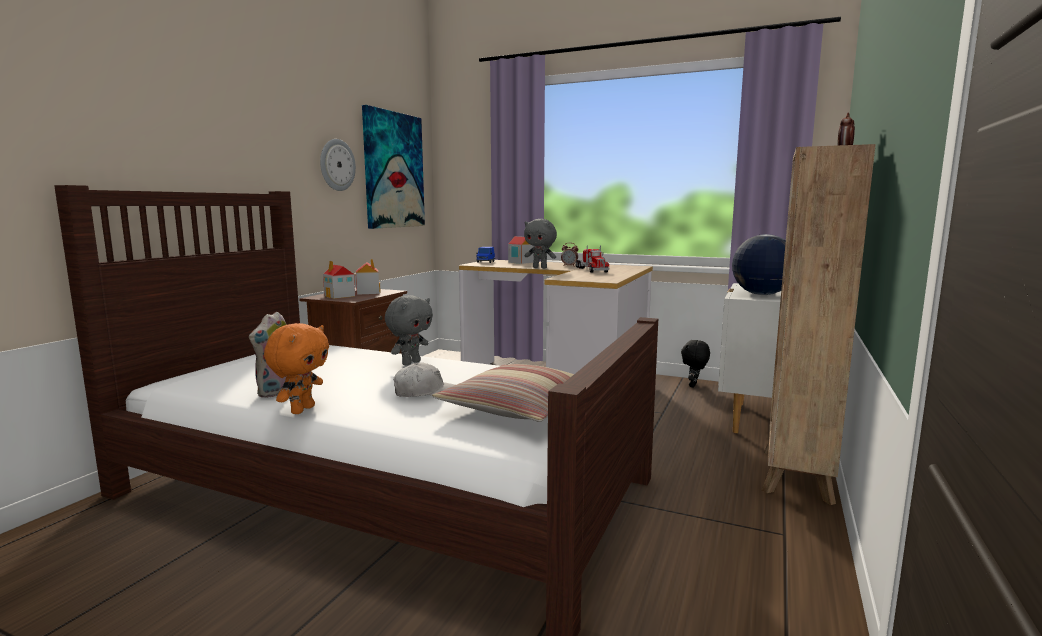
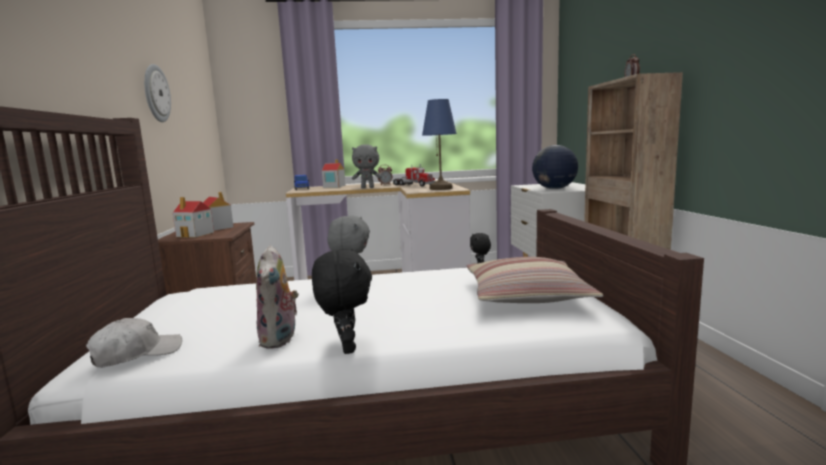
camera: 30 degrees left, 0 degrees up
orange plush toy [264,323,329,414] -> black plush toy [312,249,372,354]
picture [362,105,425,229] -> none
white cap [393,363,455,397] -> white cap moved to [86,318,182,367]
none -> blue table lamp [422,99,457,190]

